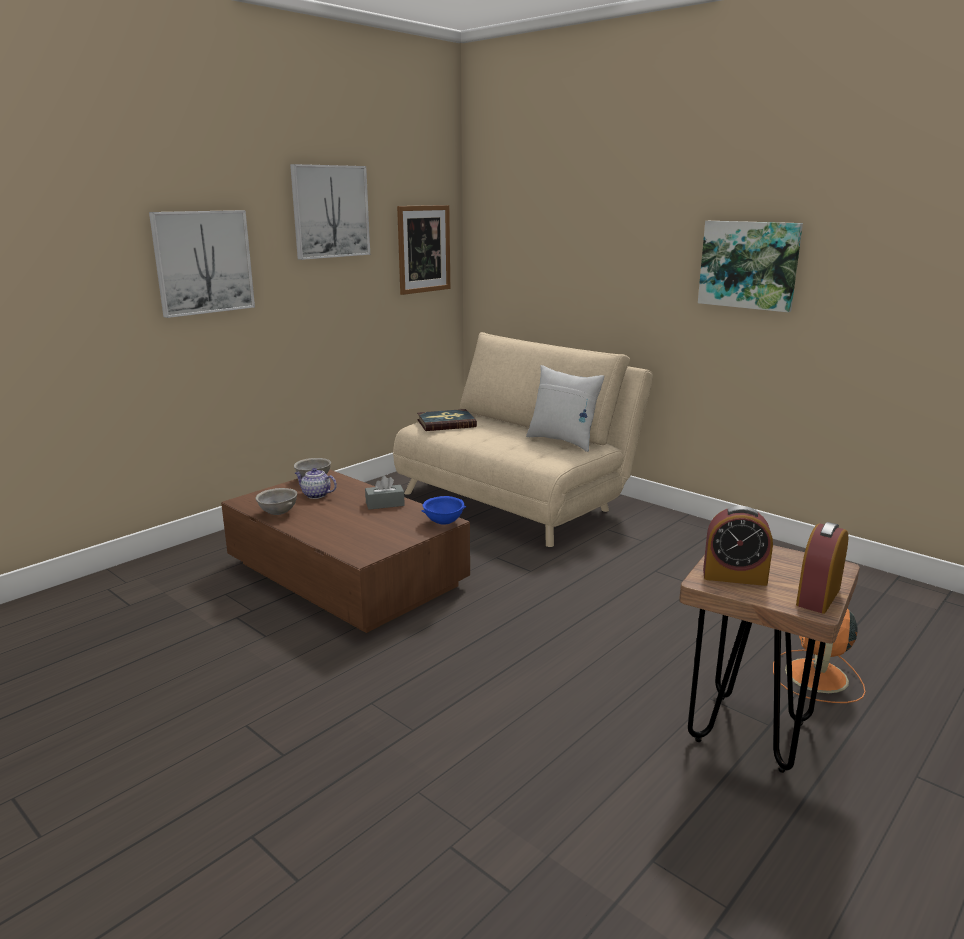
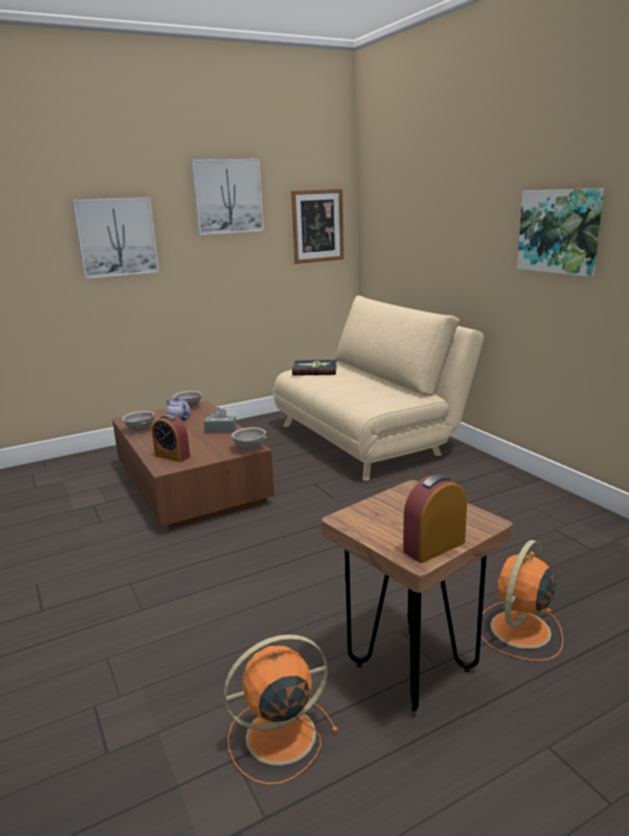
camera: 20 degrees right, 0 degrees up
blue bowl [422,496,466,525] -> grey bowl [231,427,267,450]
grey pillow [526,365,605,452] -> none
alarm clock [703,506,773,586] -> alarm clock moved to [152,414,190,462]
none -> orange fan [224,634,338,785]

